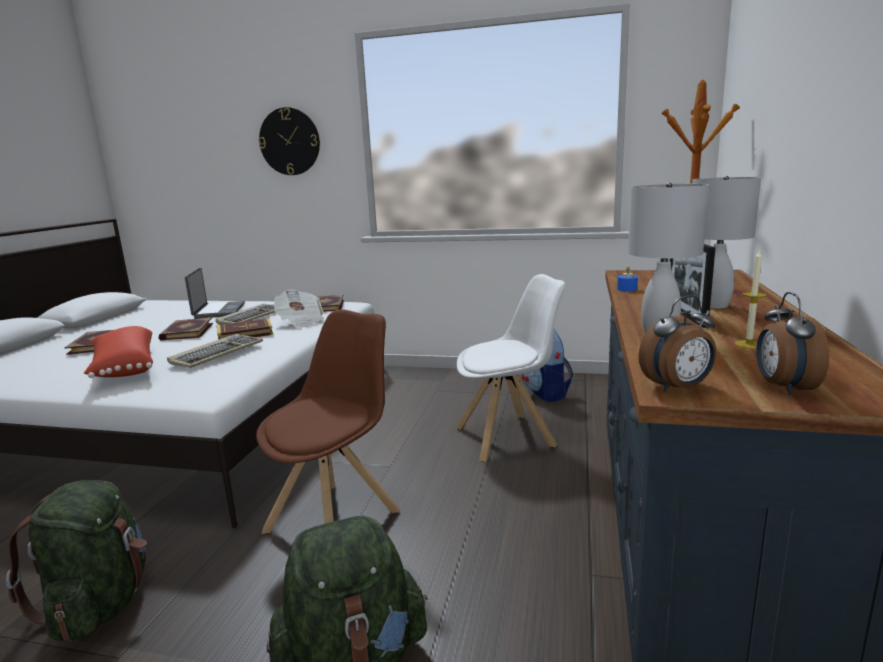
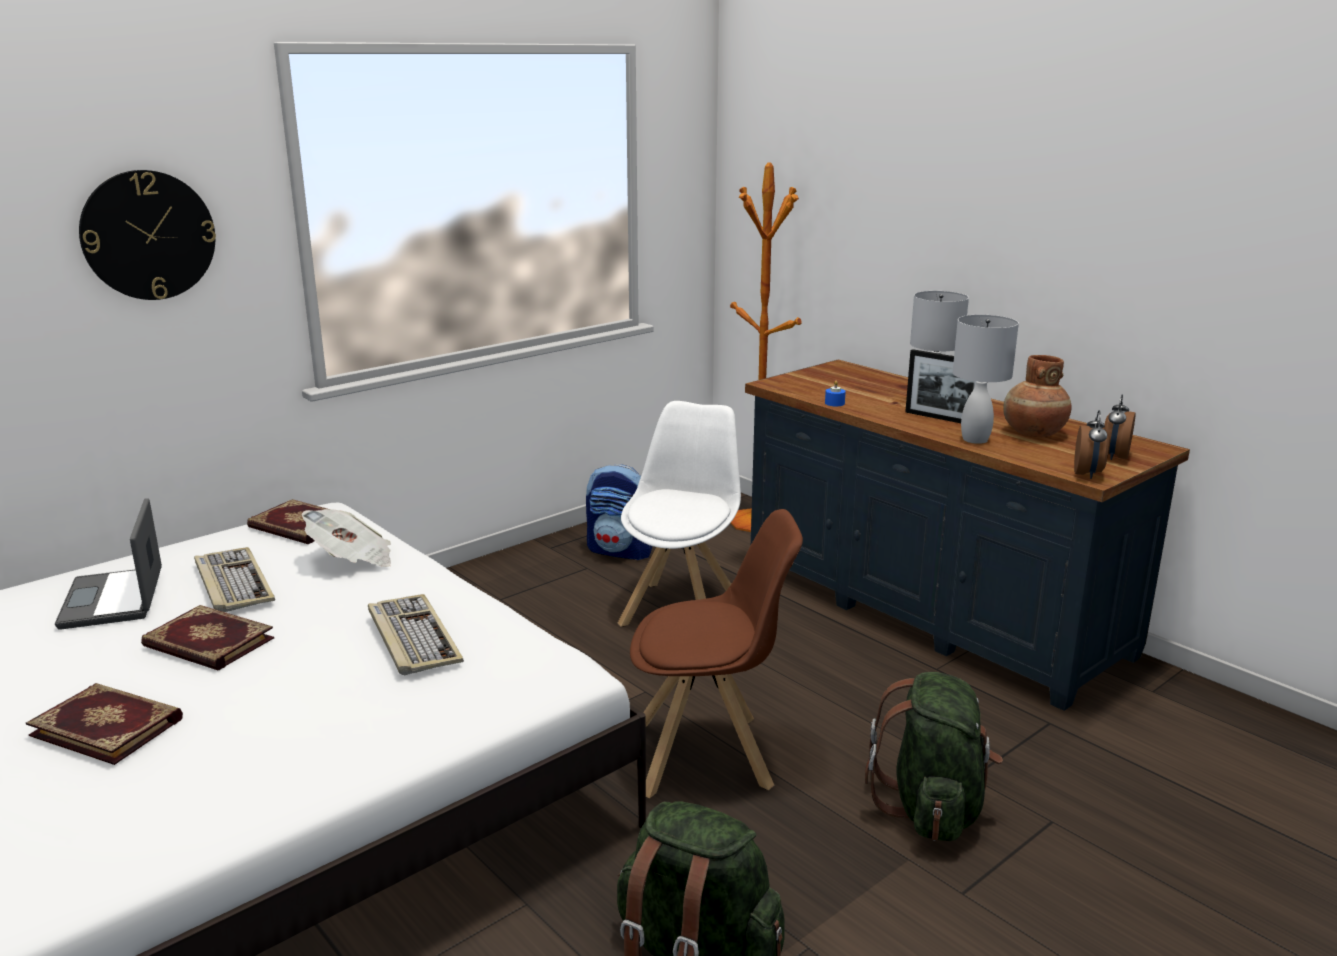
camera: 55 degrees left, 5 degrees up
red pillow [84,326,153,378] -> none
laptop [185,268,245,319] -> laptop turned 135 degrees counterclockwise [55,498,162,630]
book [217,318,273,340] -> none
brown chair [256,309,400,534] -> brown chair turned 105 degrees clockwise [630,509,803,798]
candle [735,249,767,349] -> brown vase [1003,355,1072,437]
alarm clock [756,292,829,395] -> alarm clock turned 75 degrees clockwise [1104,394,1136,460]

